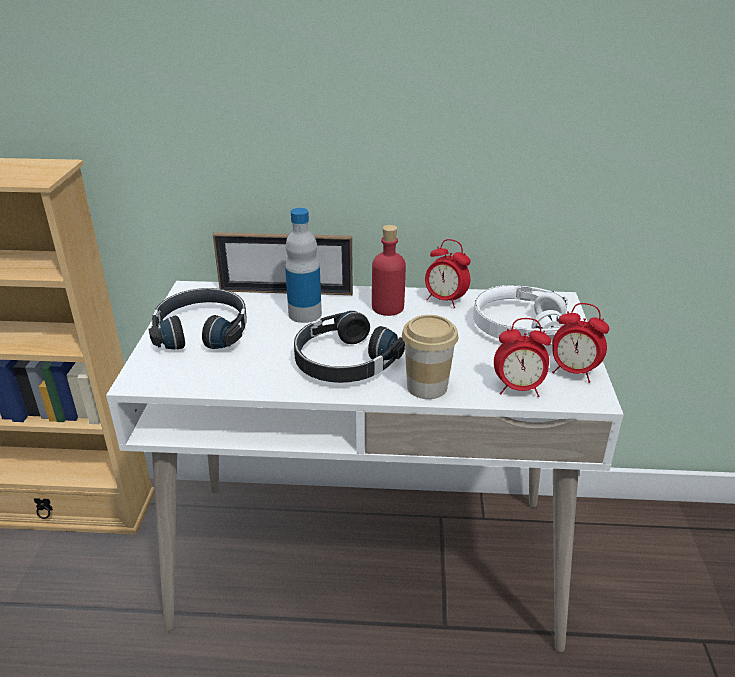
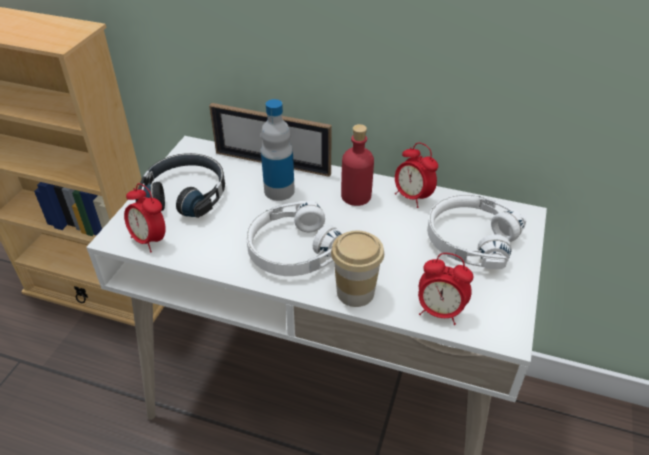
camera: 15 degrees right, 10 degrees up
black headphones [294,311,405,383] -> white headphones [246,201,341,276]
alarm clock [552,303,609,383] -> alarm clock moved to [124,183,166,253]

